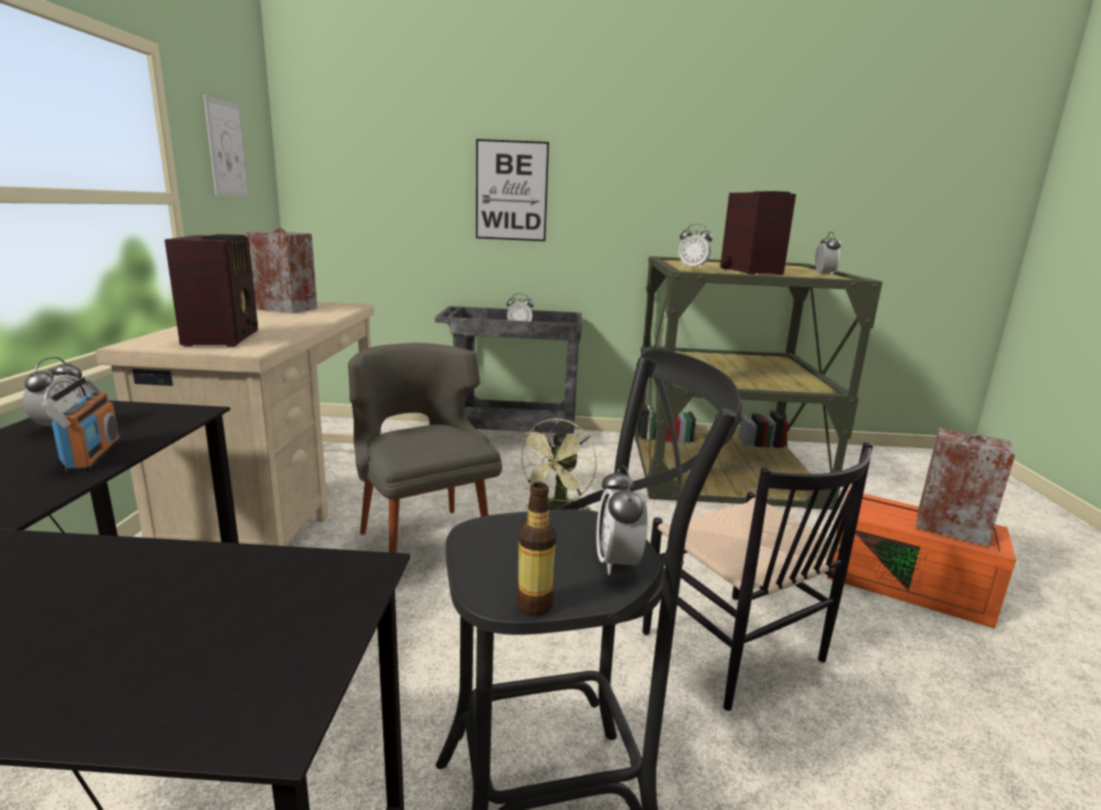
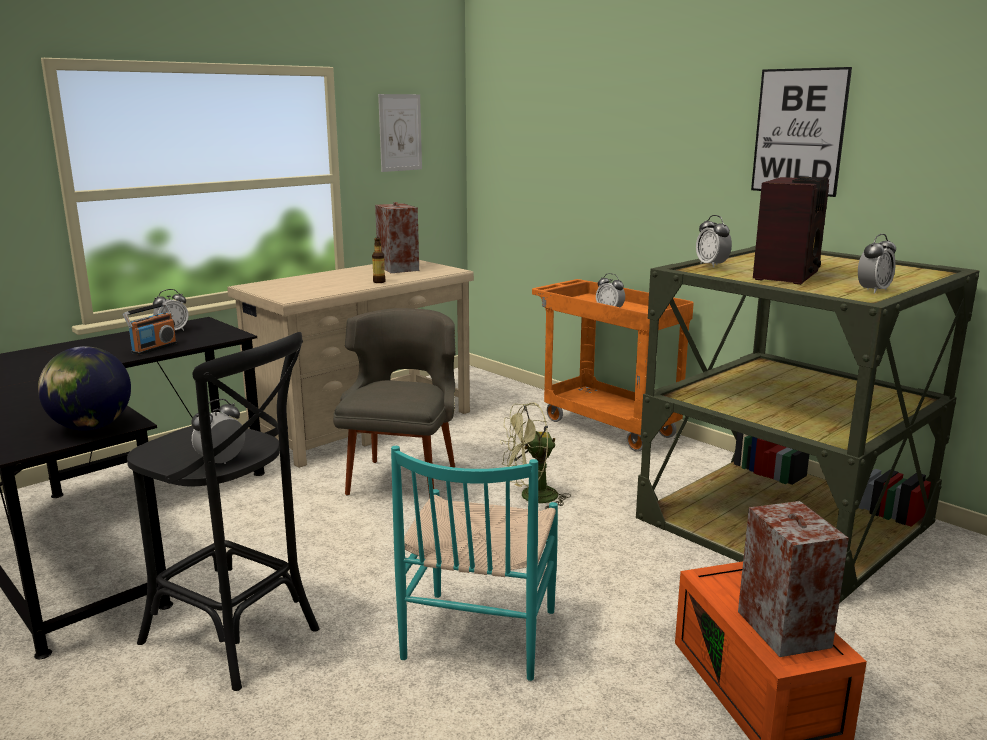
camera: 45 degrees right, 0 degrees up
radio [164,234,258,347] -> none
grey cart [435,306,582,447] -> orange cart [532,279,694,452]
picture [476,139,549,241] -> picture moved to [751,67,852,197]
bottle [516,482,556,616] -> bottle moved to [372,238,385,283]
black chair [642,442,873,711] -> turquoise chair [391,446,558,681]
none -> globe [38,346,131,430]

